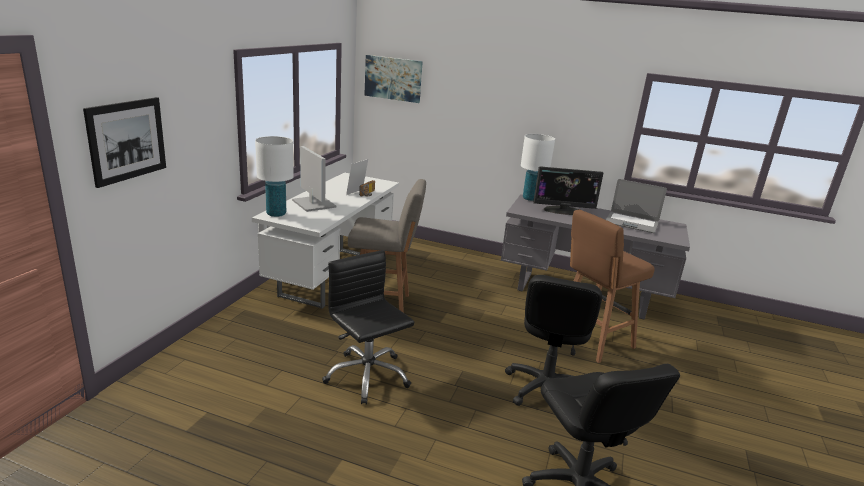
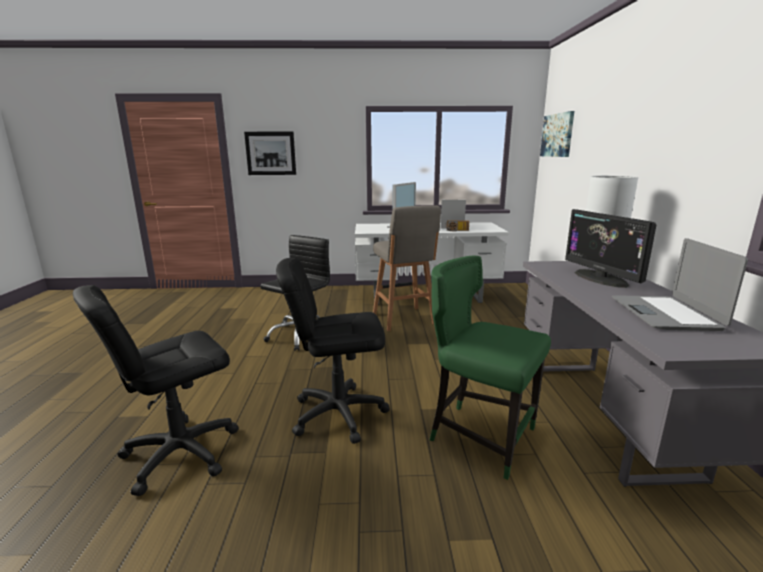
camera: 70 degrees right, 5 degrees down
white table lamp [255,136,294,217] -> none
brown stool [570,210,655,363] -> green chair [430,255,551,480]

